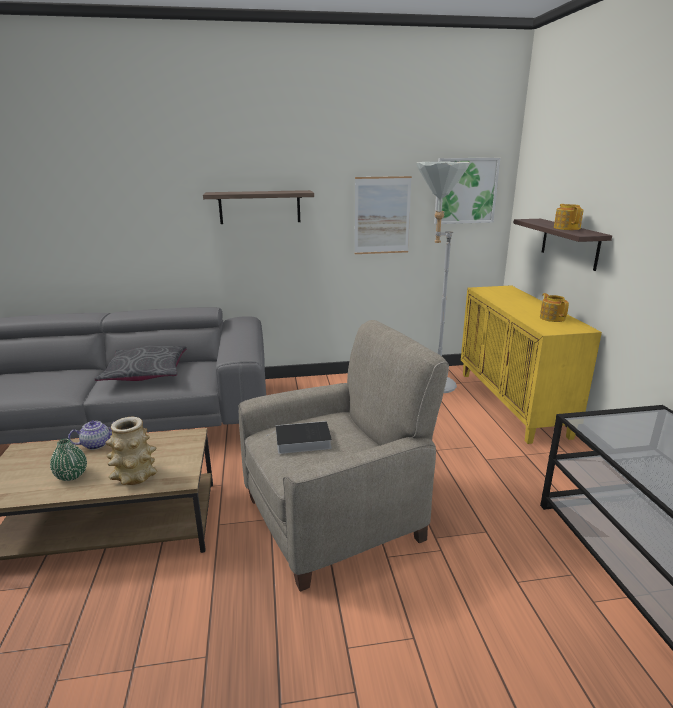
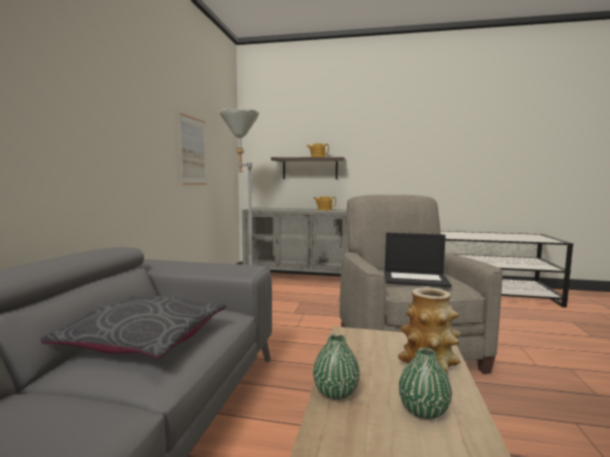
camera: 70 degrees left, 15 degrees down
teapot [68,420,115,450] -> green vase [313,334,360,400]
shelf [203,190,314,224] -> none
book [266,421,332,454] -> laptop [384,233,452,288]
picture [434,158,500,224] -> none
yellow cabinet [461,285,602,444] -> grey cabinet [242,208,348,274]

